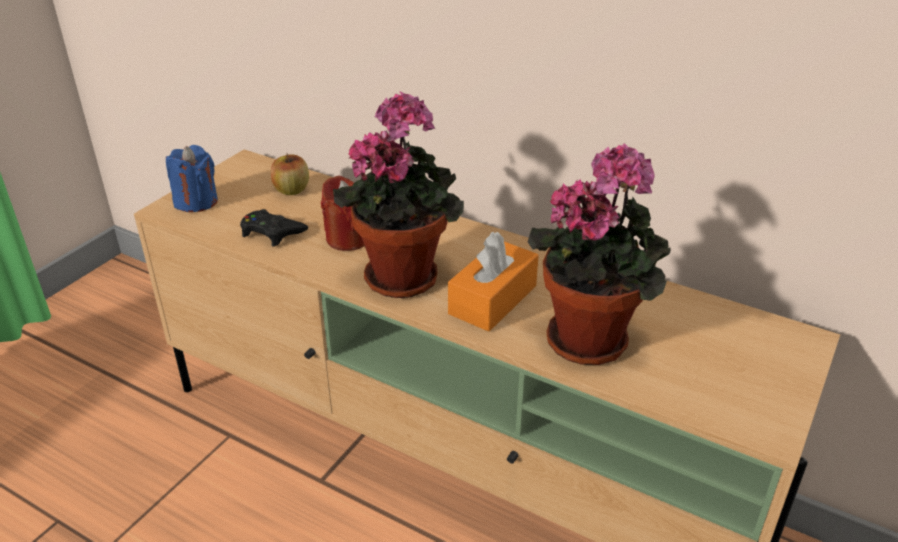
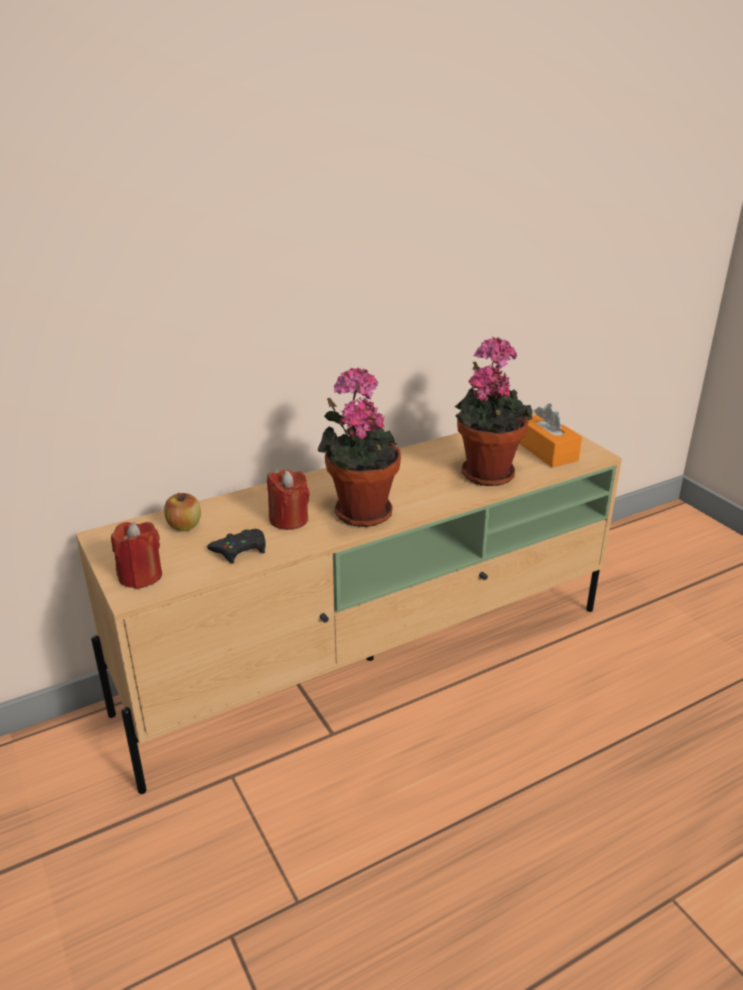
camera: 60 degrees left, 5 degrees down
blue candle [166,145,218,212] -> red candle [111,522,162,589]
orange tissue box [448,232,539,332] -> orange tissue box moved to [519,404,582,468]

